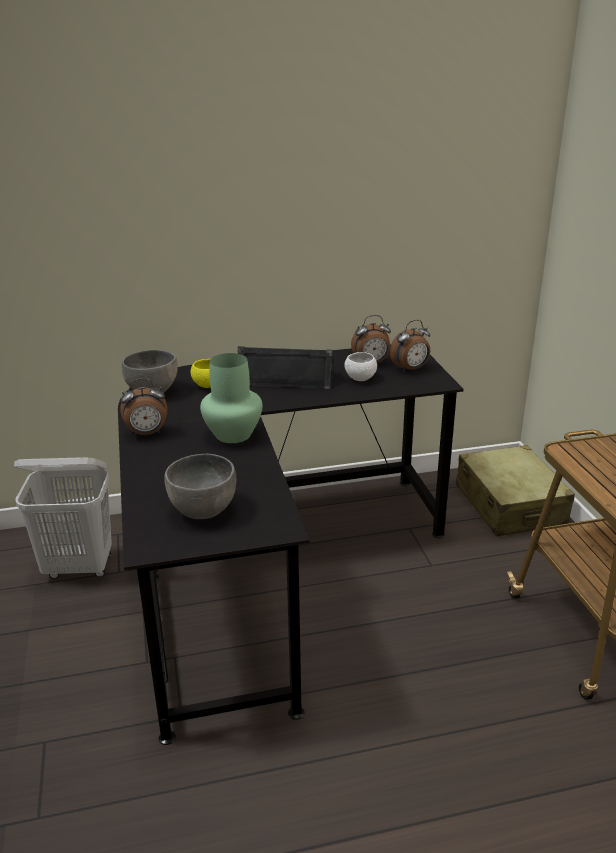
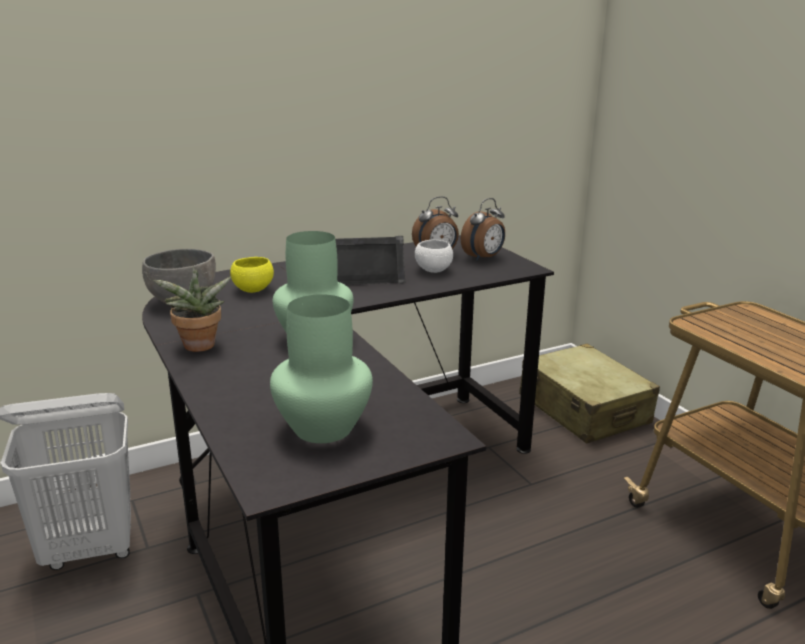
camera: 15 degrees left, 5 degrees down
alarm clock [121,378,168,436] -> potted plant [153,266,231,352]
grey bowl [164,454,236,519] -> green vase [270,294,373,443]

